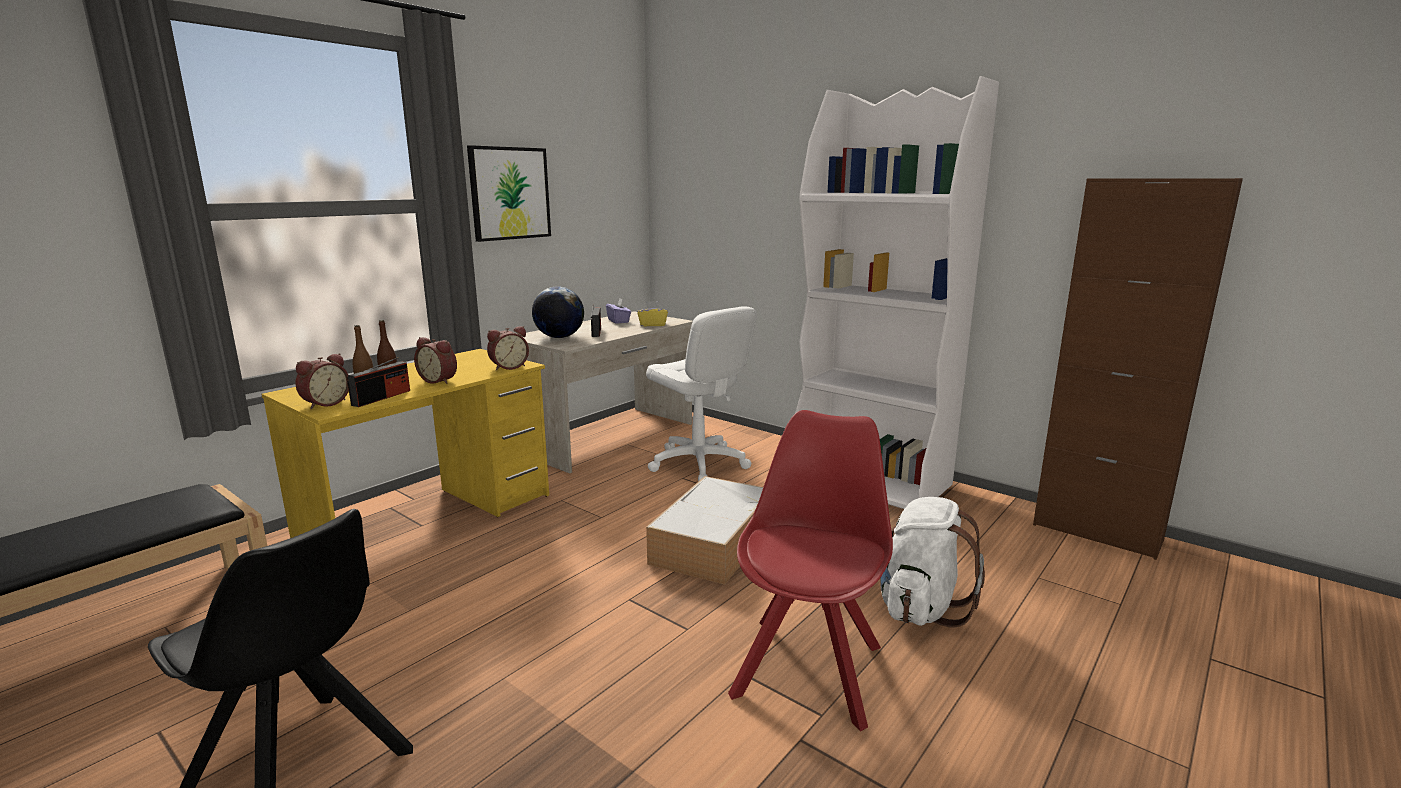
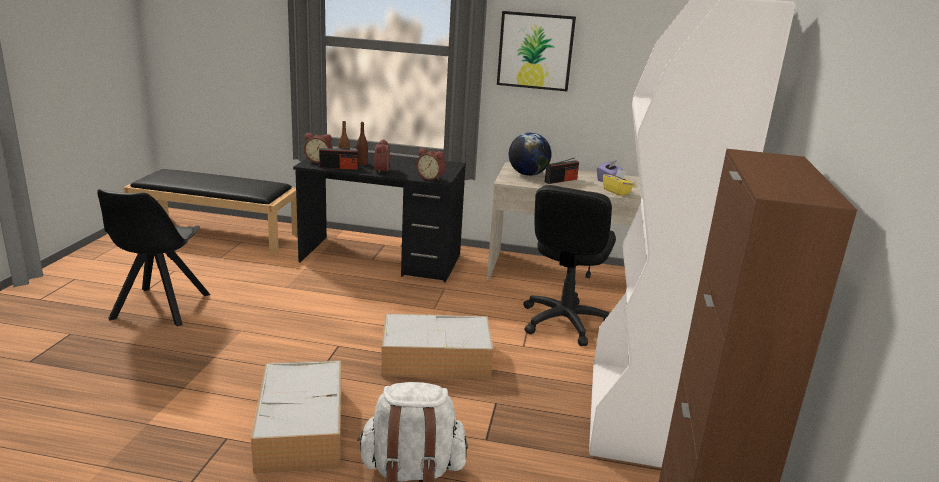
camera: 60 degrees right, 5 degrees up
yellow desk [261,349,549,538] -> black desk [293,148,466,282]
white office chair [646,306,757,482] -> black office chair [523,185,616,346]
red chair [728,410,893,732] -> storage box [251,360,341,474]

